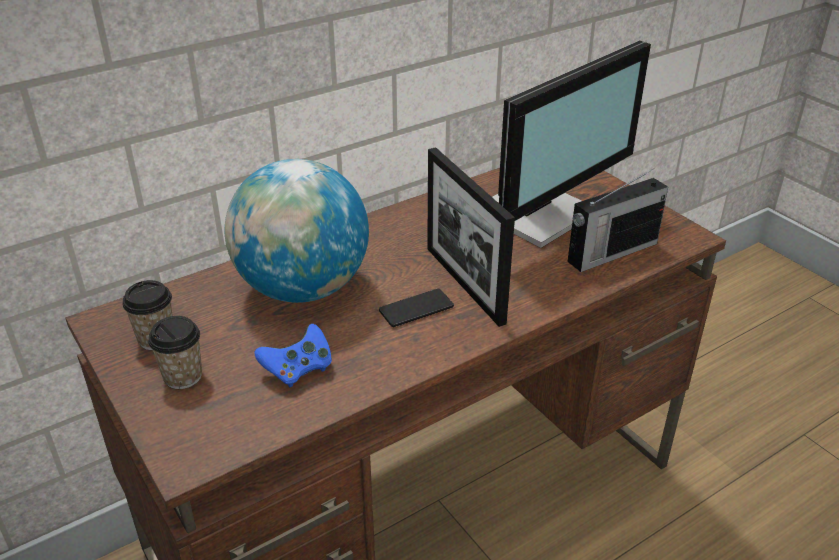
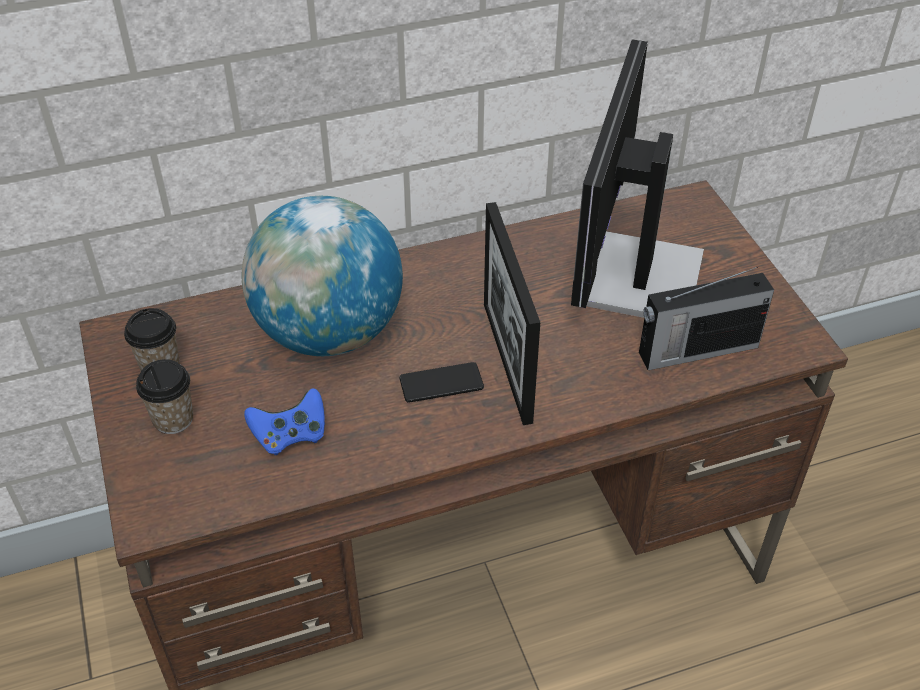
camera: 15 degrees right, 10 degrees up
monitor [492,41,651,248] -> monitor turned 135 degrees clockwise [571,39,704,318]

